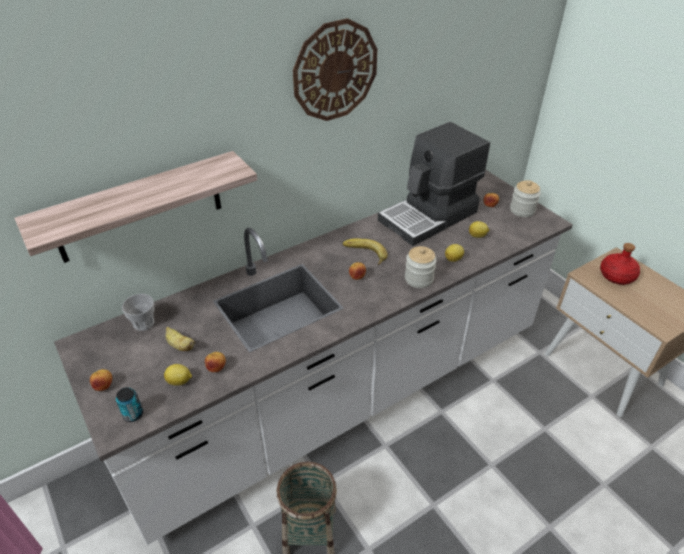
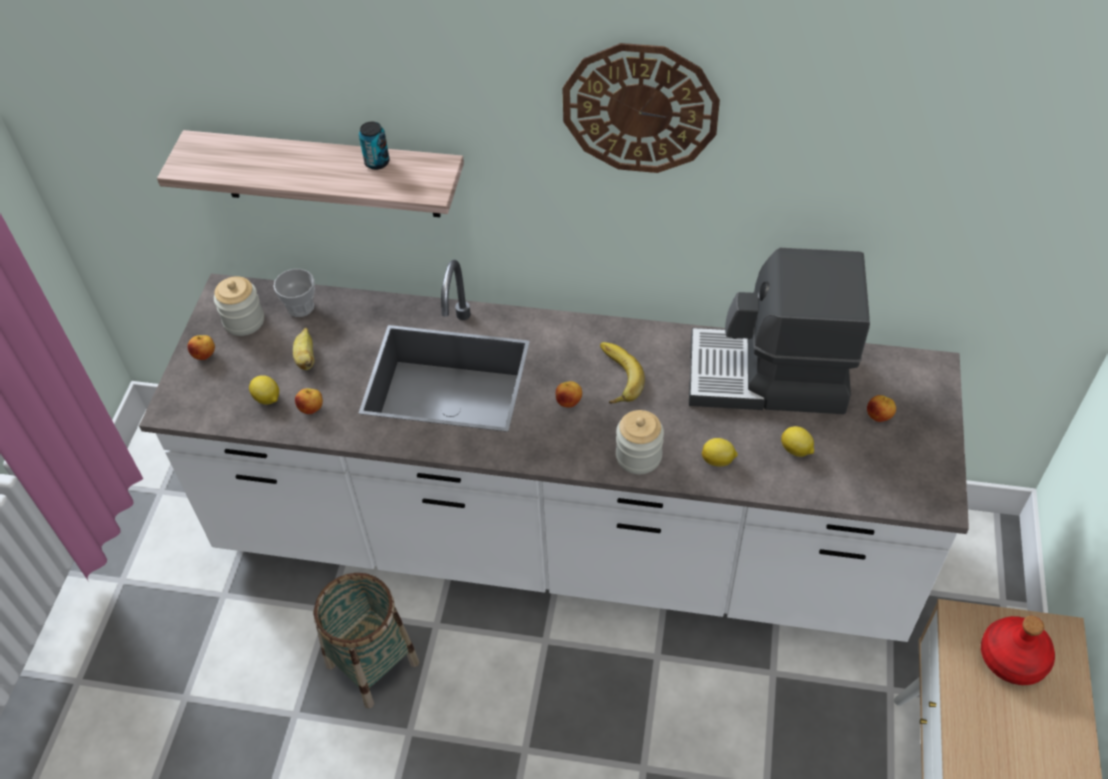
camera: 45 degrees right, 10 degrees up
can [116,387,143,422] -> can moved to [359,122,390,170]
jar [510,180,541,217] -> jar moved to [214,276,264,336]

